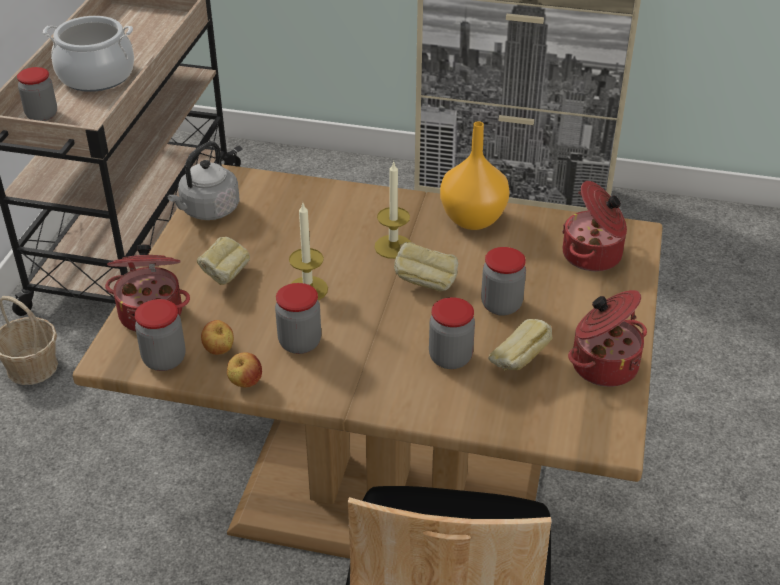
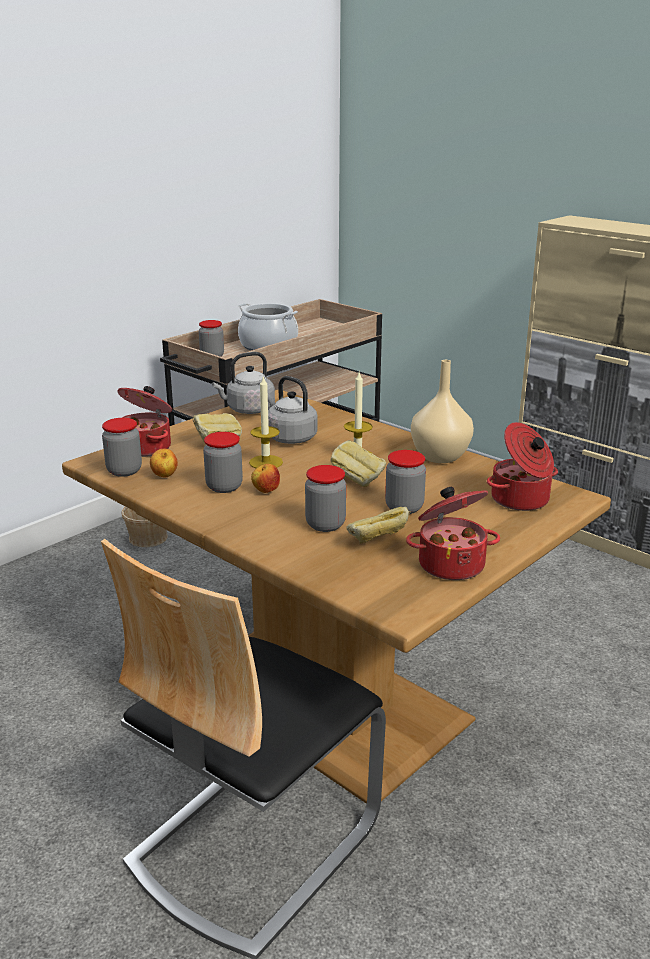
camera: 30 degrees right, 15 degrees down
apple [227,352,262,388] -> apple moved to [251,464,280,493]
orange vase [440,121,510,230] -> beige vase [411,360,474,463]
none -> grey kettle [268,376,317,444]

